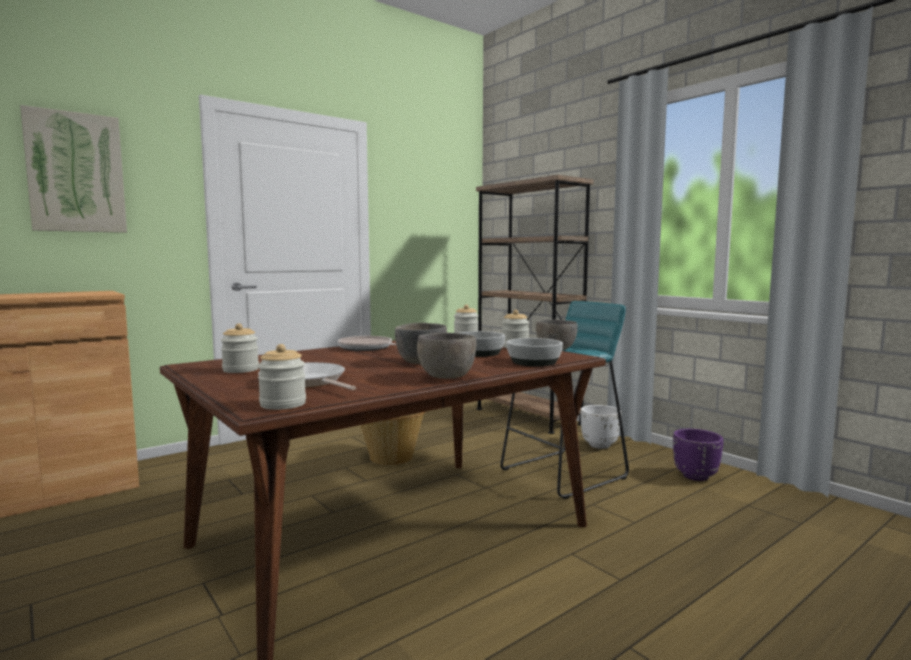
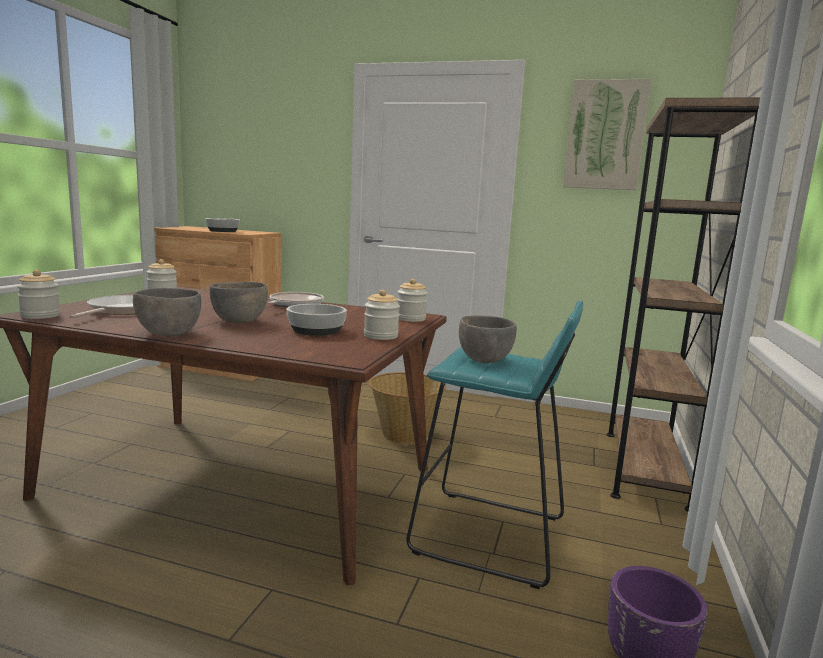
camera: 55 degrees right, 5 degrees up
picture [20,105,127,233] -> picture moved to [563,79,651,190]
bowl [506,338,563,366] -> bowl moved to [205,218,240,232]
white planter [581,405,622,449] -> none

